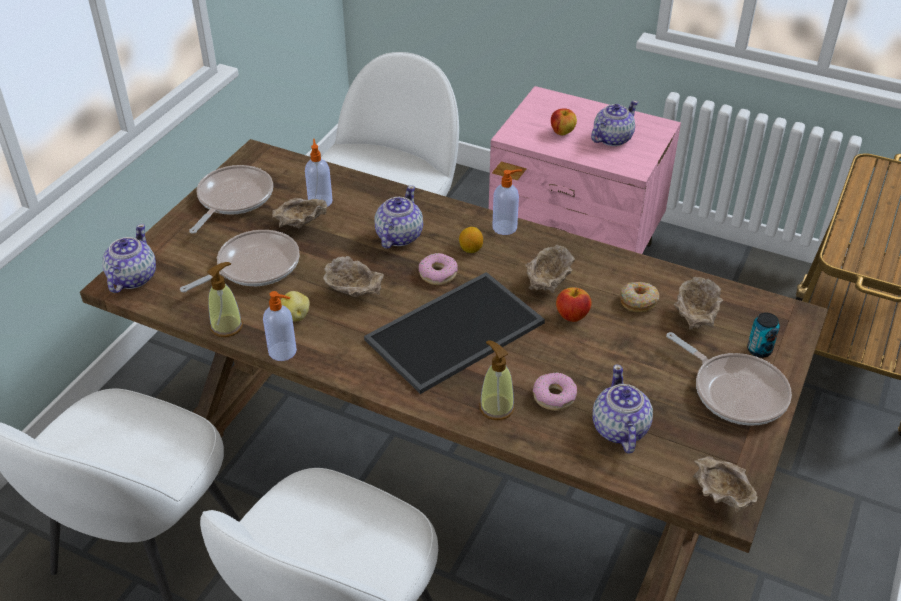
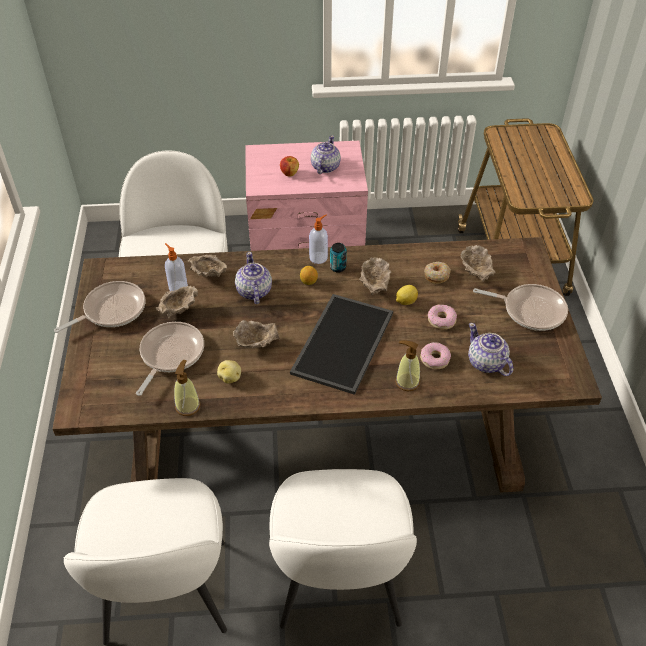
camera: 30 degrees left, 5 degrees up
teapot [102,224,156,293] -> none
frying pan [189,165,273,234] -> frying pan turned 60 degrees clockwise [54,281,145,333]
soap dispenser [263,291,297,361] -> none
donut [419,253,458,285] -> donut moved to [428,305,457,330]
apple [556,287,592,322] -> lemon [396,285,418,305]
beige bowl [693,456,757,512] -> beige bowl moved to [188,255,227,277]
can [747,313,780,358] -> can moved to [330,243,347,273]

